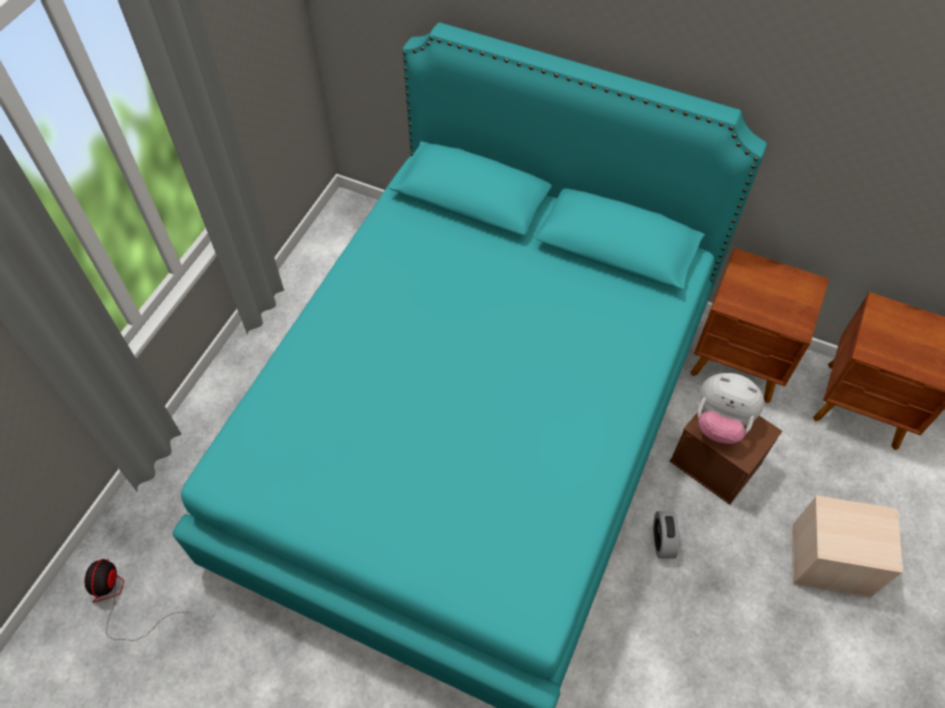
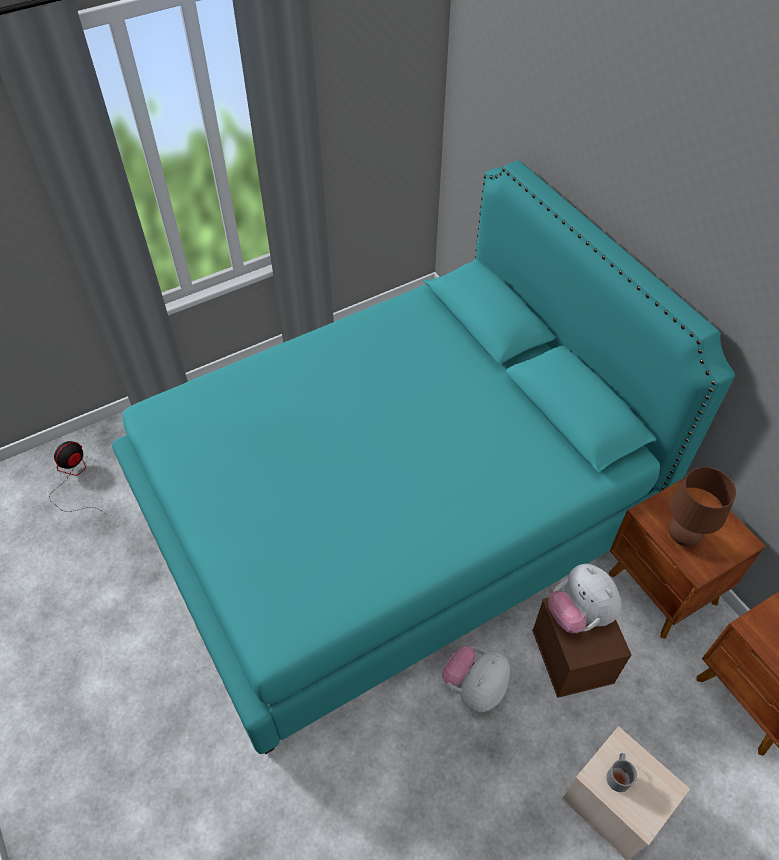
camera: 35 degrees right, 5 degrees down
alarm clock [653,511,679,559] -> plush toy [442,645,510,712]
none -> grey mug [606,753,637,792]
none -> brown table lamp [669,467,736,546]

